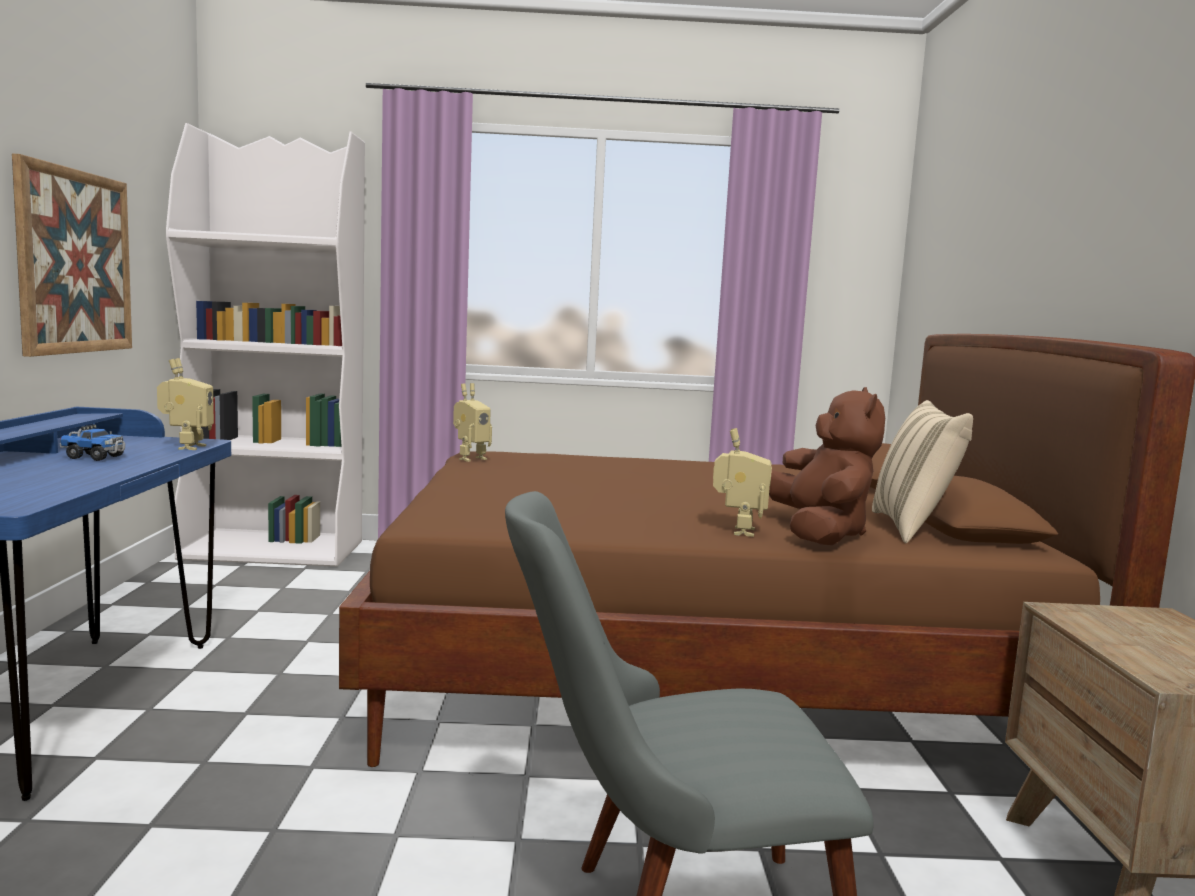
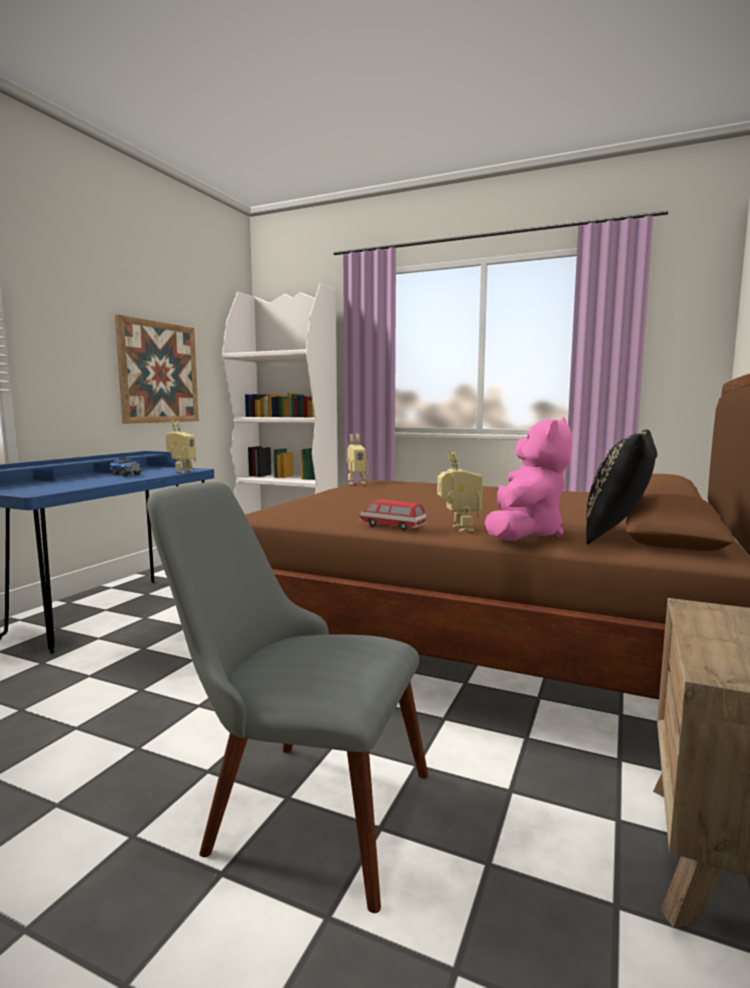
camera: 25 degrees right, 0 degrees up
toy robot [713,428,772,537] -> toy robot turned 45 degrees counterclockwise [437,452,483,532]
brown plush toy [769,387,885,545] -> pink plush toy [485,417,572,541]
beige pillow [872,400,973,543] -> black pillow [586,430,657,544]
none -> toy car [359,500,426,531]

